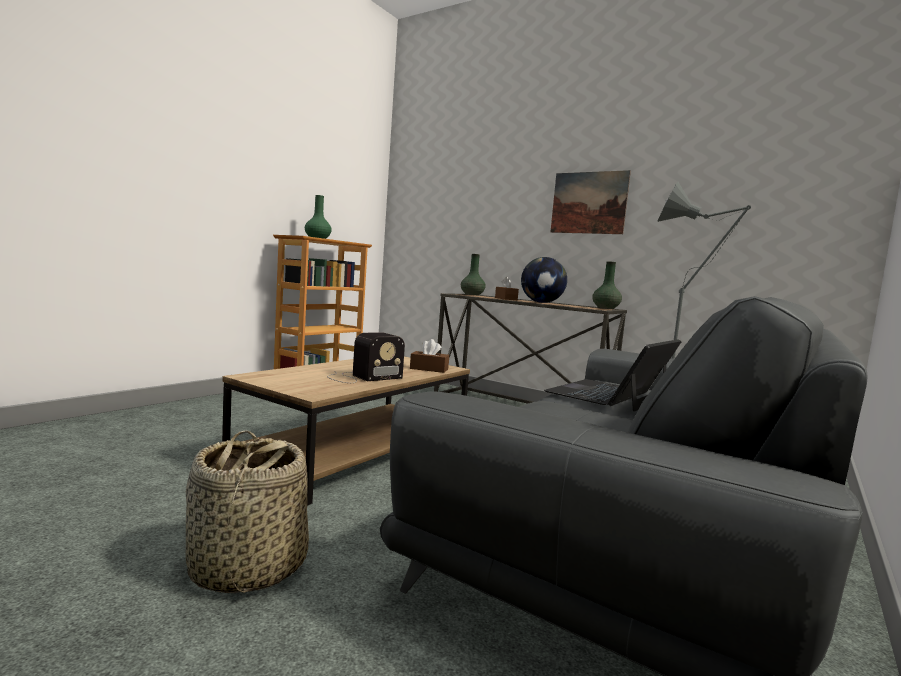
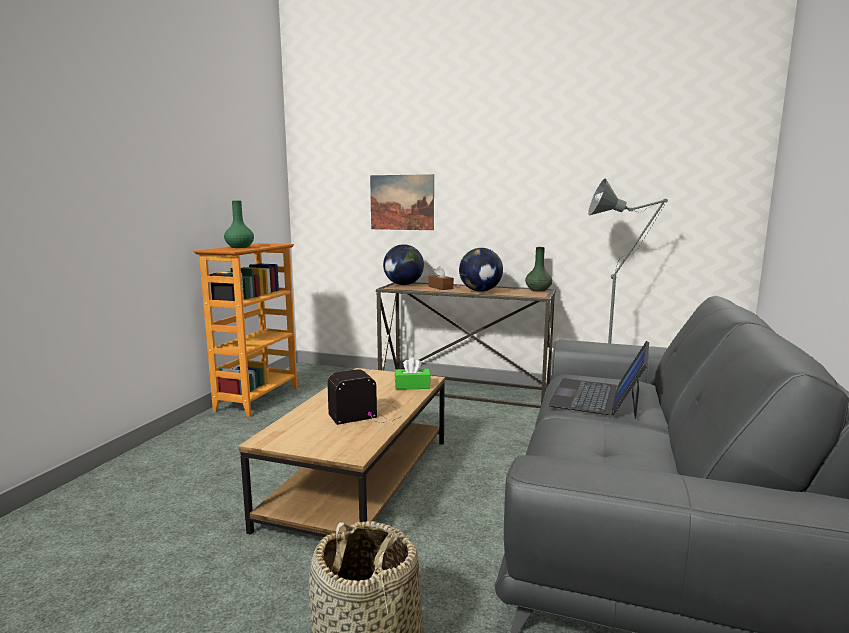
camera: 15 degrees left, 5 degrees up
radio [327,332,405,383] -> radio turned 150 degrees counterclockwise [327,369,402,425]
brown tissue box [410,339,449,373] -> green tissue box [395,357,431,390]
green vase [461,254,486,295] -> globe [383,244,424,285]
picture [551,170,631,234] -> picture moved to [370,174,434,230]

